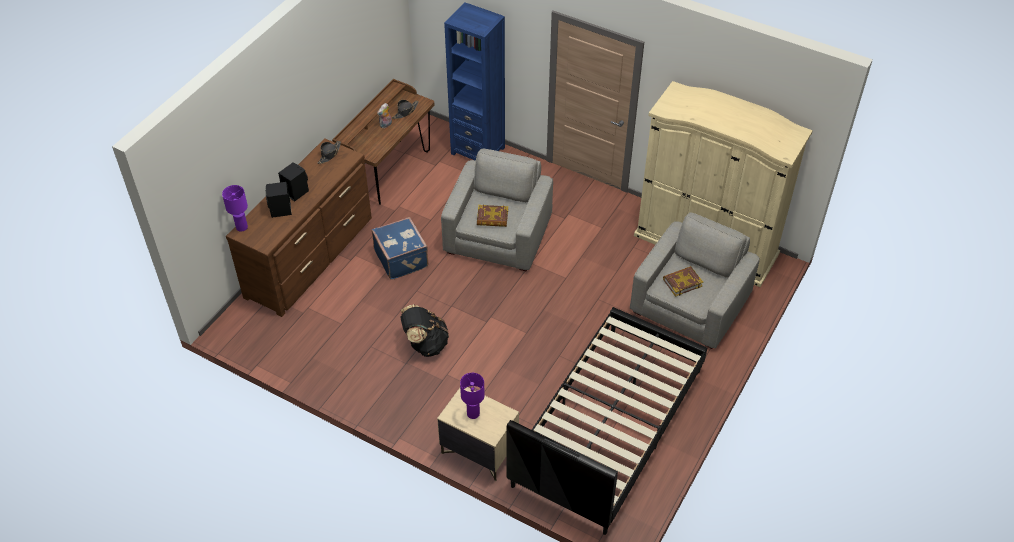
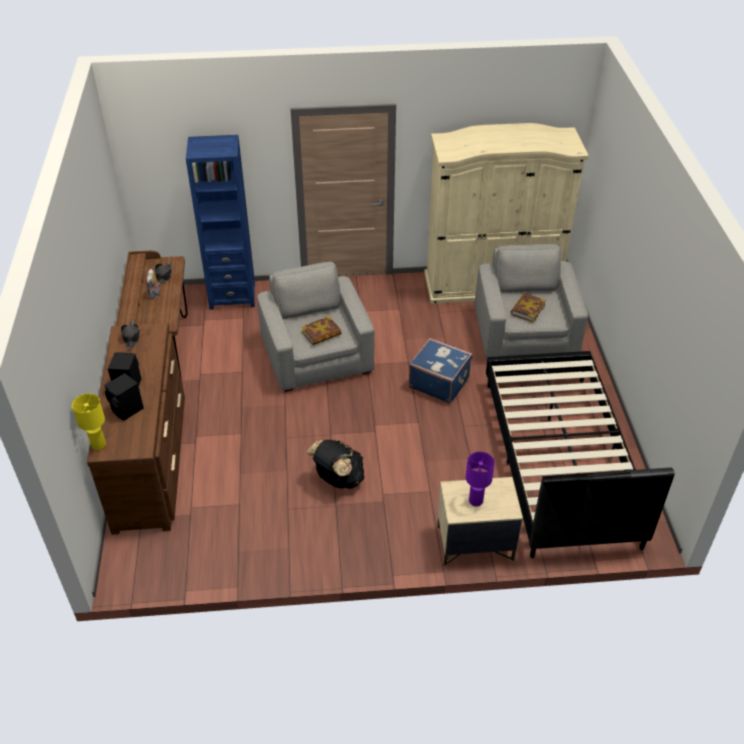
camera: 35 degrees left, 5 degrees down
purple table lamp [222,185,248,231] -> yellow table lamp [72,393,106,450]
blue suitcase [372,217,428,280] -> blue suitcase moved to [408,338,473,404]

